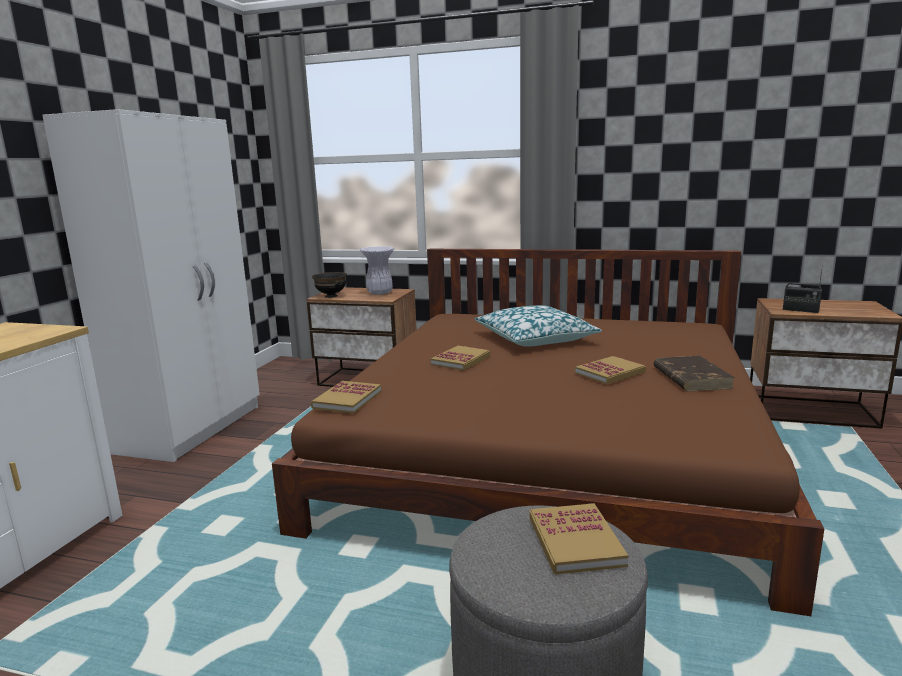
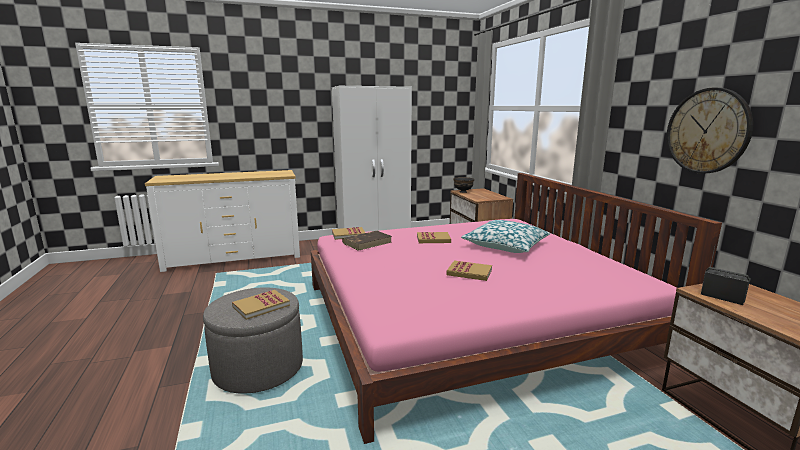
camera: 55 degrees right, 0 degrees up
brown bed [272,249,824,616] -> pink bed [311,173,722,444]
white vase [360,246,394,295] -> none
brown book [654,356,735,392] -> brown book moved to [342,231,392,251]
radio [783,265,823,313] -> radio turned 135 degrees clockwise [701,244,750,305]
none -> wall clock [667,88,753,174]

